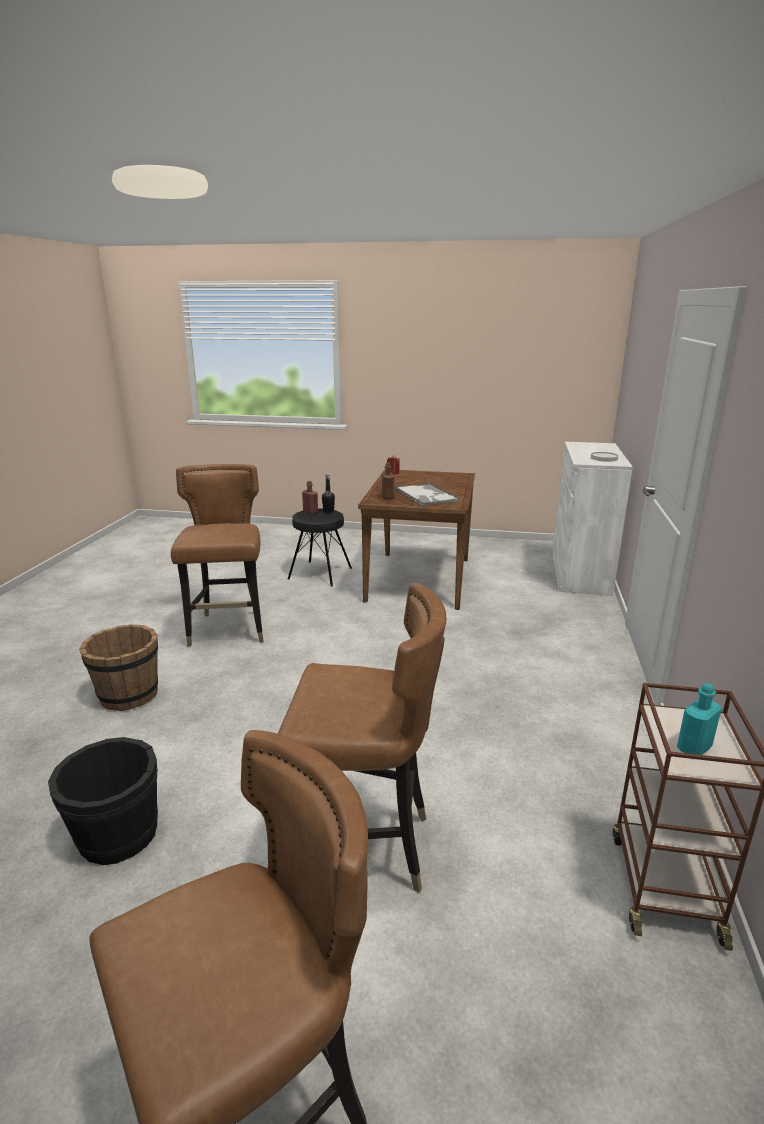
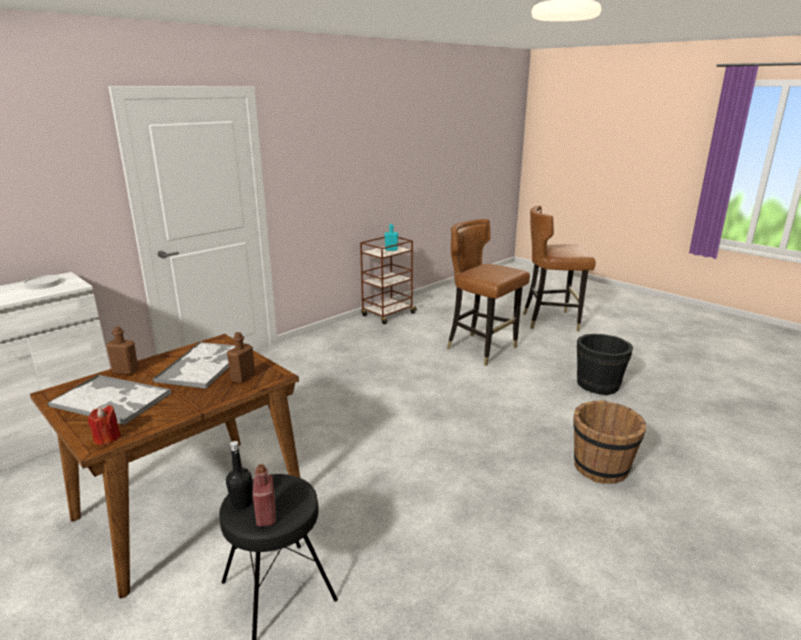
camera: 145 degrees left, 0 degrees up
brown chair [171,464,264,647] -> none
none -> tray [47,374,171,425]
none -> brown bottle [106,326,139,375]

